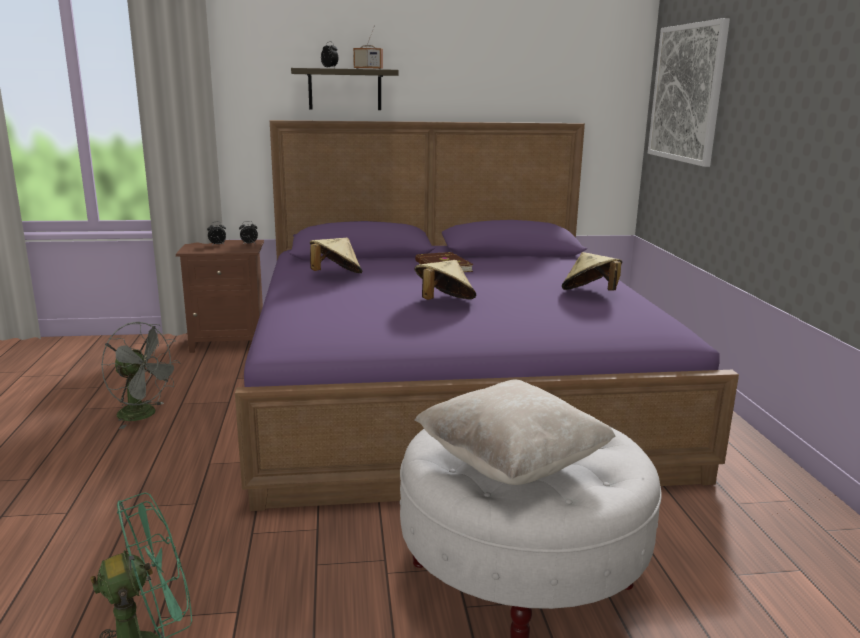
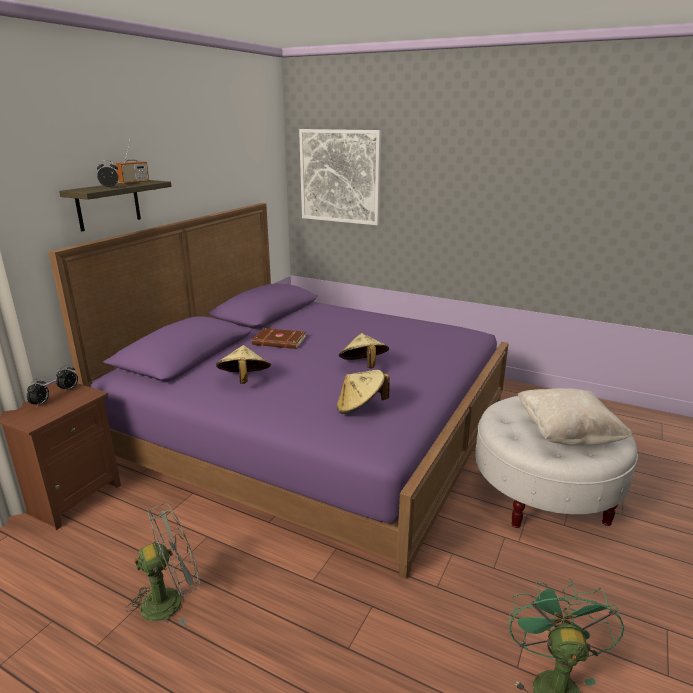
camera: 55 degrees left, 5 degrees up
beige hat [562,252,622,291] -> beige hat moved to [337,370,390,414]

